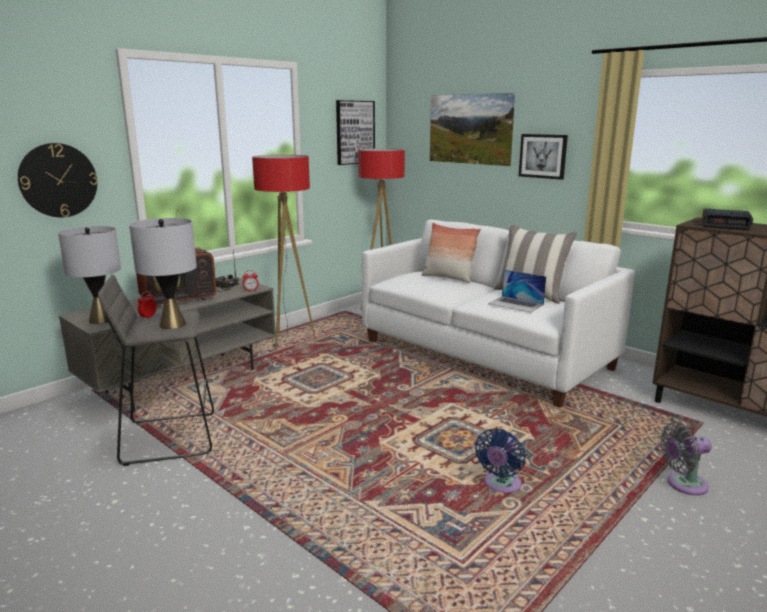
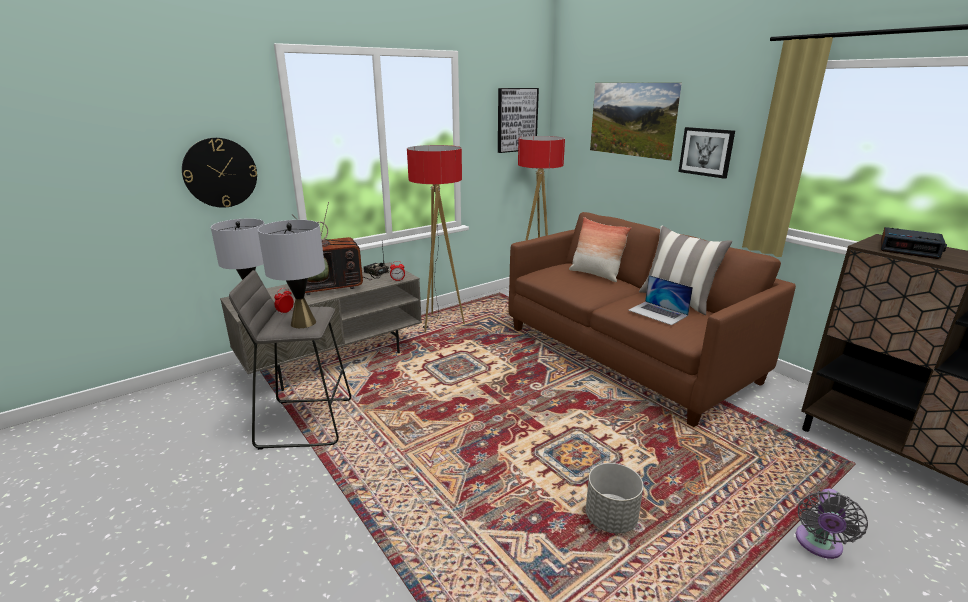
camera: 10 degrees right, 5 degrees up
white sofa [362,220,635,408] -> brown sofa [509,212,796,427]
blue fan [475,428,525,493] -> grey planter [586,463,643,533]
grey fan [660,422,712,496] -> grey fan turned 60 degrees counterclockwise [796,489,868,559]

